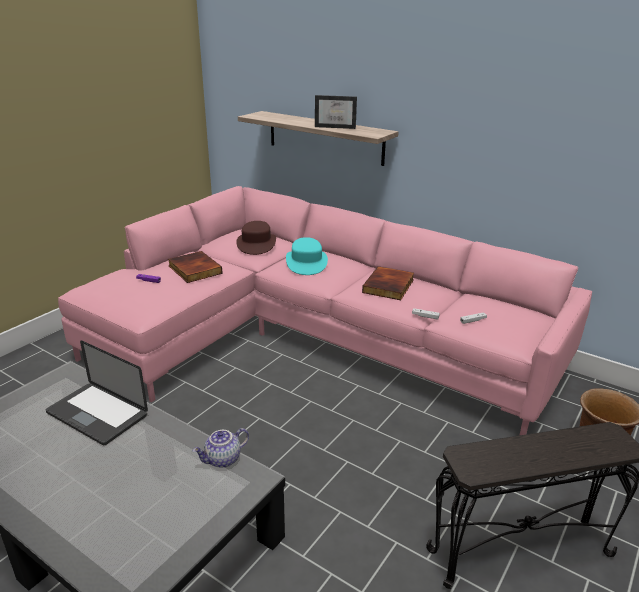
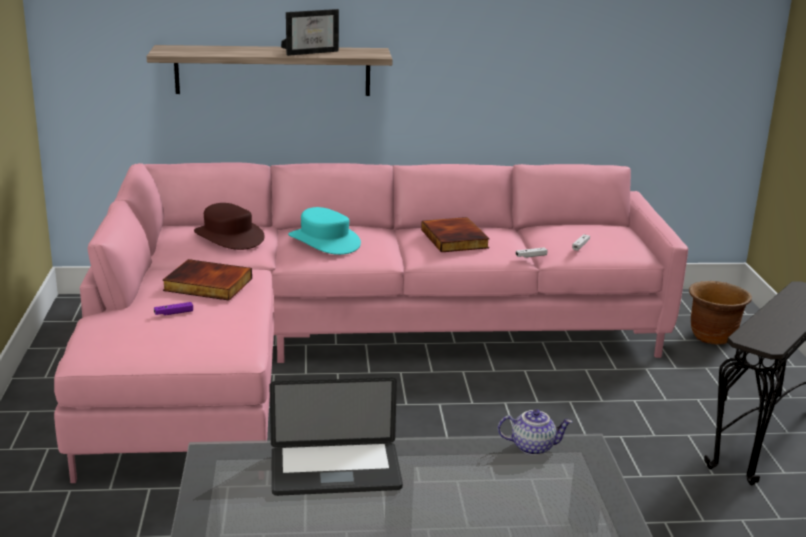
camera: 40 degrees left, 5 degrees down
teapot [193,428,249,468] -> teapot turned 105 degrees counterclockwise [498,409,573,455]

